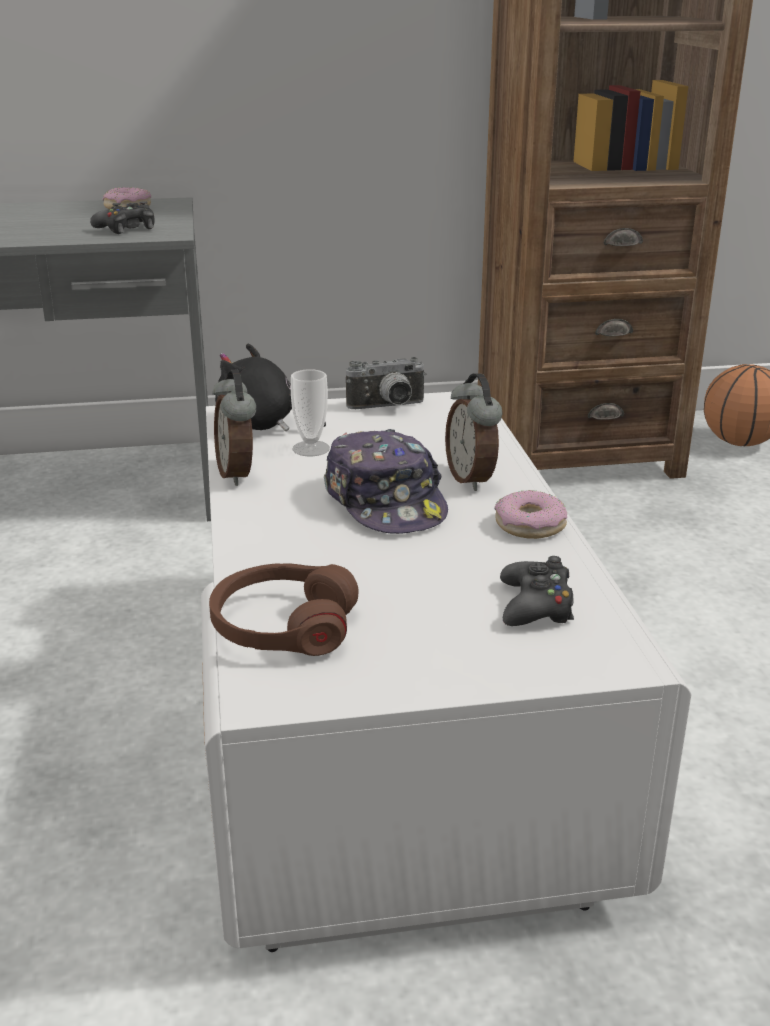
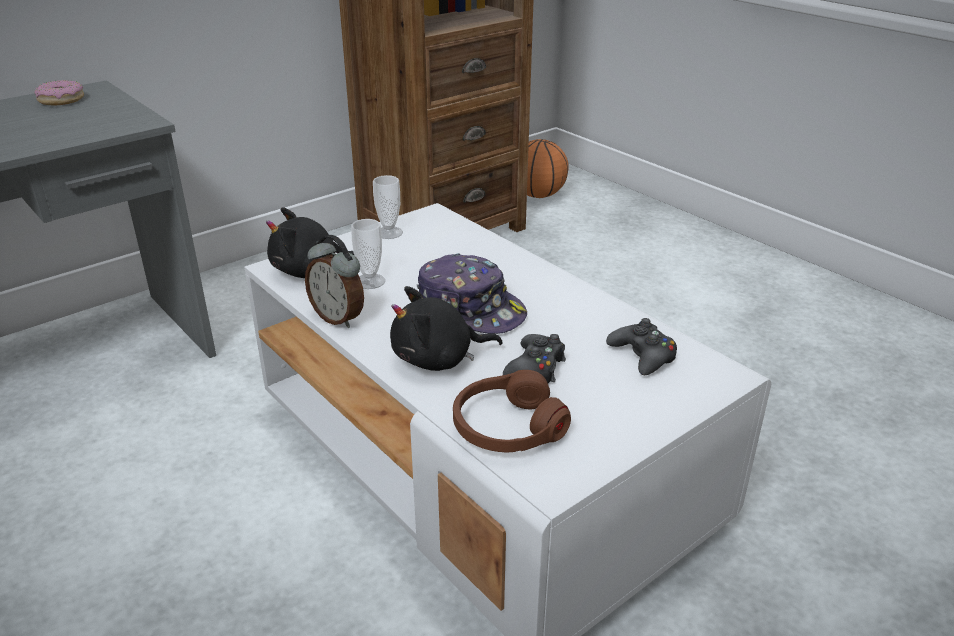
camera: 30 degrees left, 5 degrees up
black game controller [90,201,155,234] -> black game controller moved to [503,334,566,383]
camera [346,357,426,409] -> cup [373,175,403,239]
alarm clock [445,373,503,491] -> none
donut [494,490,567,539] -> none
none -> black plush toy [390,286,503,371]

